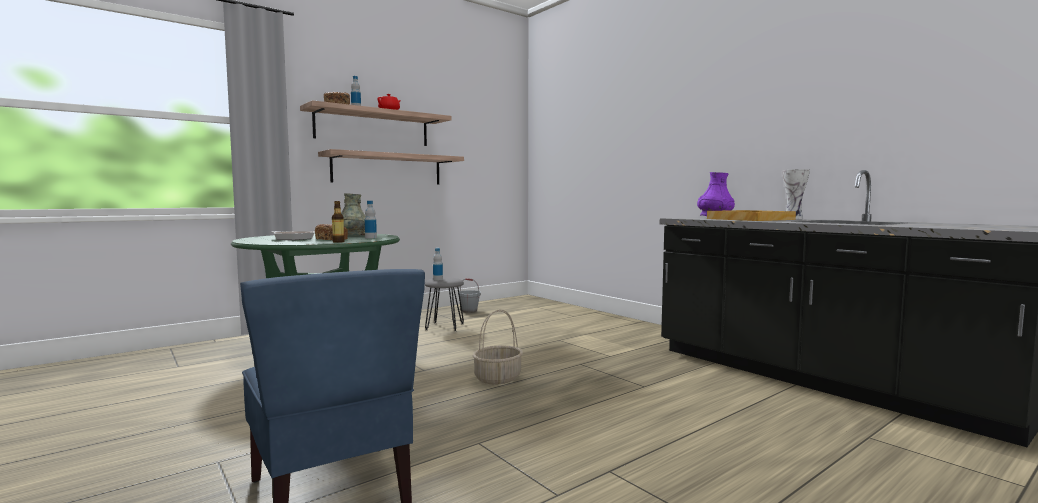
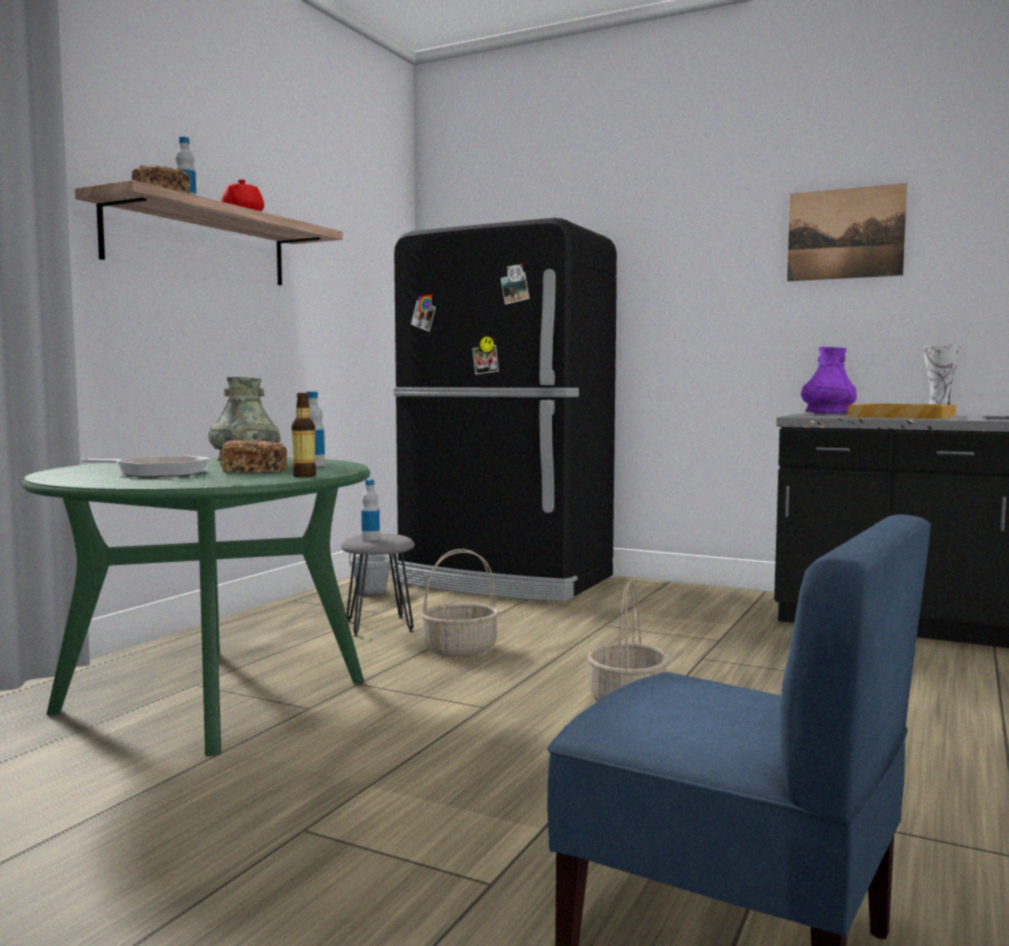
camera: 25 degrees left, 0 degrees up
shelf [318,149,464,184] -> none
none -> black fridge [392,218,617,602]
none -> basket [421,549,499,657]
none -> picture [787,183,907,281]

